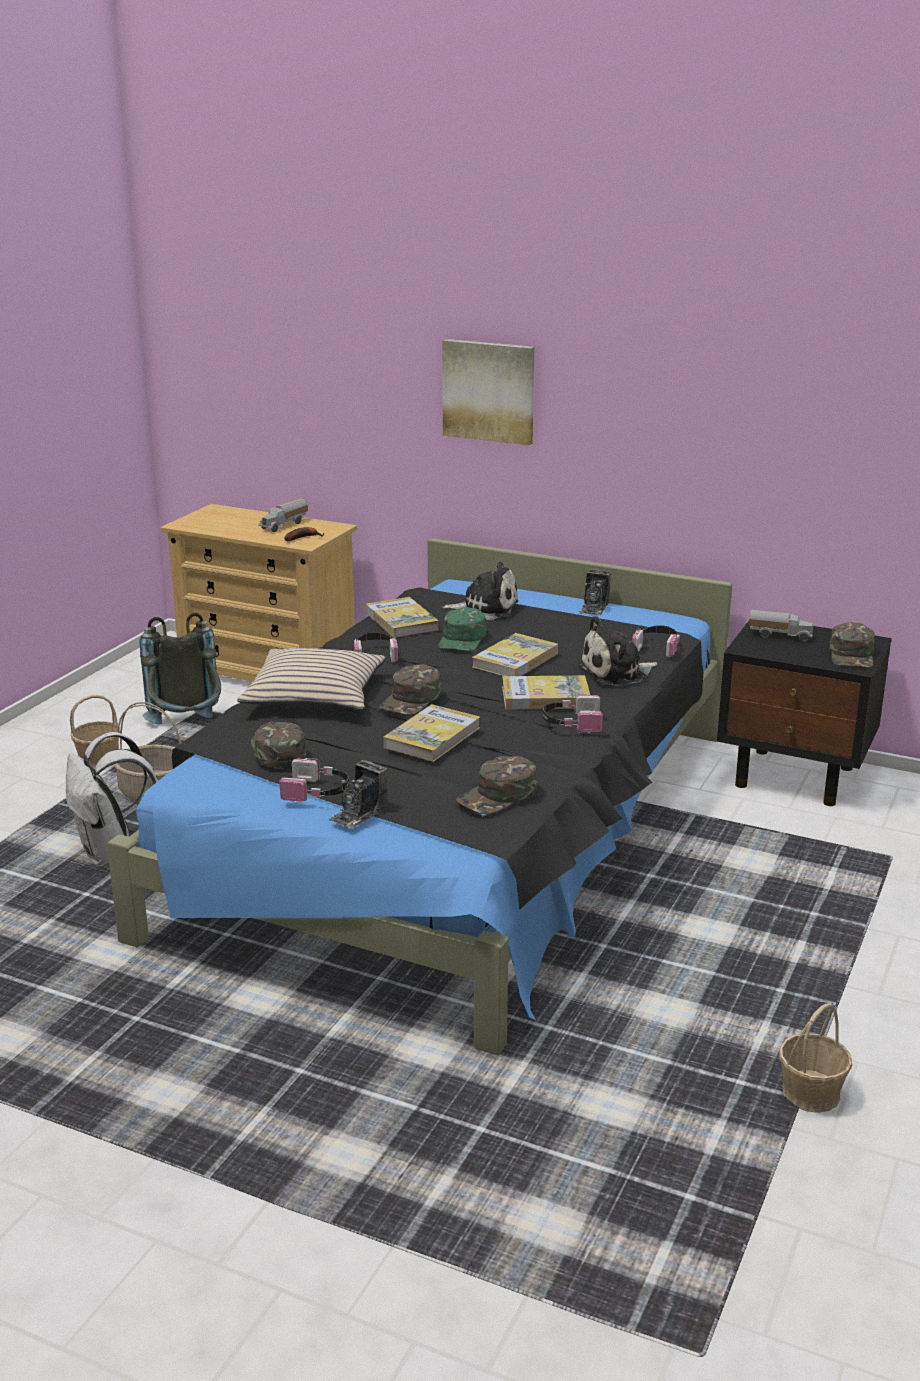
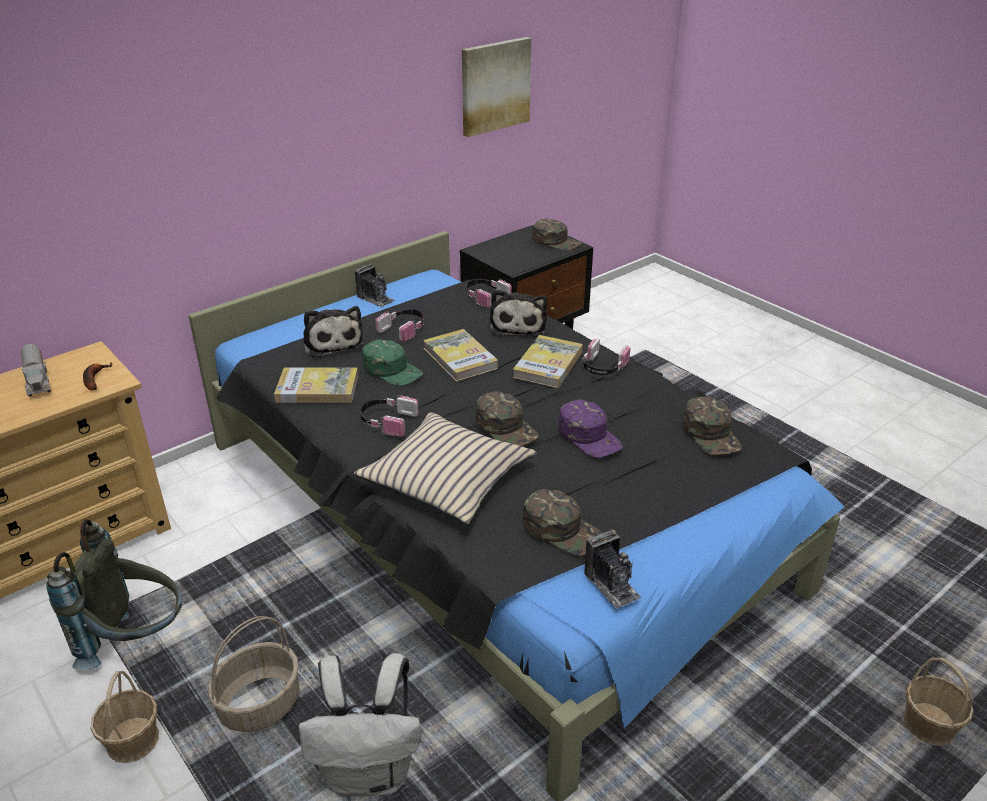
camera: 65 degrees left, 10 degrees up
green cap [251,722,307,768] -> green cap turned 150 degrees counterclockwise [523,489,602,556]
headphones [280,758,349,803] -> headphones moved to [375,309,424,342]
camera [328,760,388,829] -> camera moved to [584,529,641,609]
book [384,704,480,762] -> purple cap [558,399,623,458]
picture [442,339,535,445] -> picture moved to [462,37,531,137]
plush toy [442,562,518,620] -> plush toy turned 120 degrees clockwise [303,306,364,358]
toy truck [749,610,813,642] -> none
basket [779,1003,852,1113] -> basket moved to [903,657,974,746]

